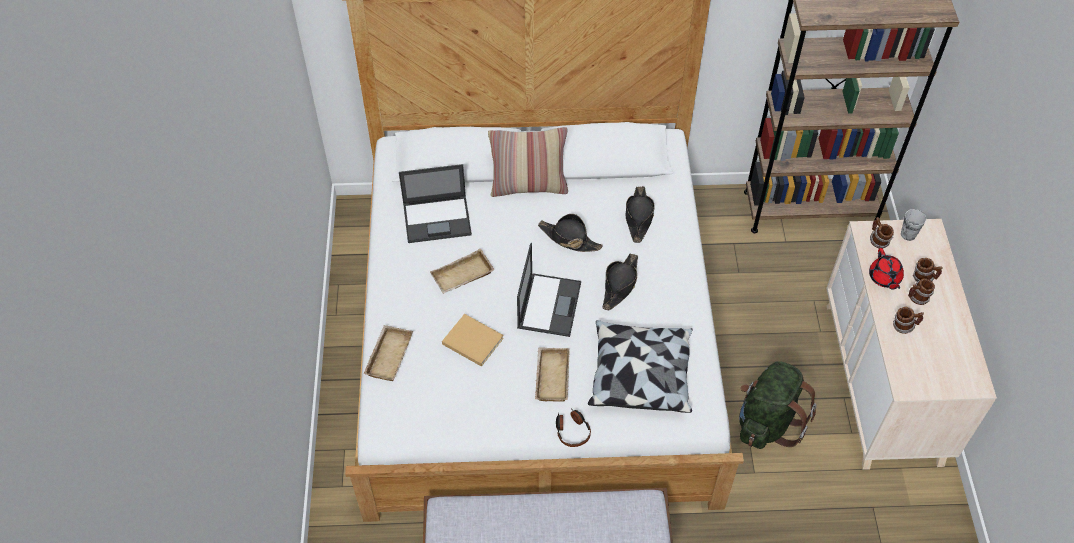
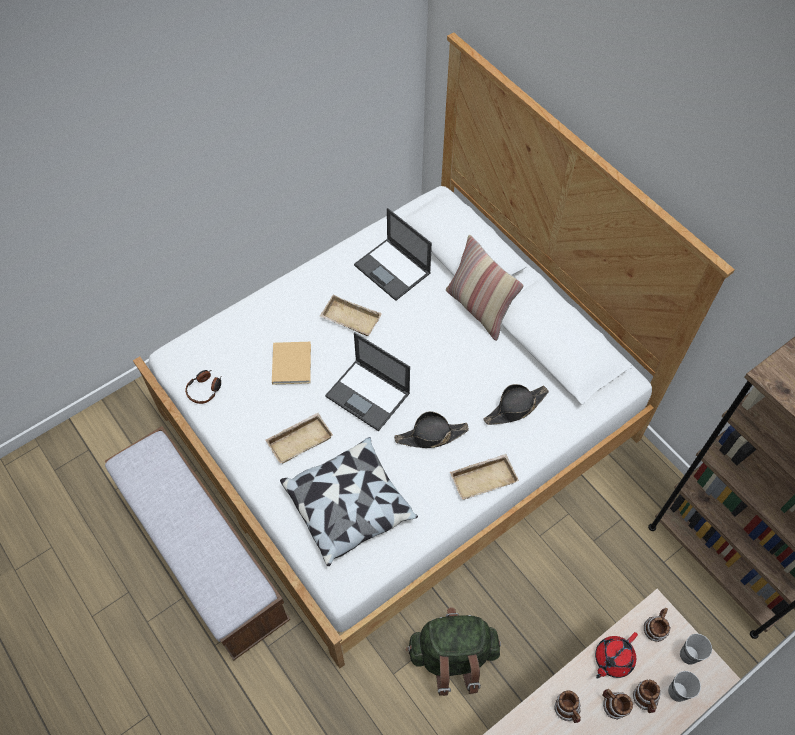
camera: 55 degrees right, 5 degrees up
beige tray [363,325,413,381] -> beige tray moved to [450,454,519,500]
laptop [517,243,581,337] -> laptop turned 60 degrees clockwise [325,332,410,431]
black hat [538,214,603,252] -> none
headphones [556,409,591,447] -> headphones moved to [185,370,221,404]
none -> cup [668,671,701,702]

